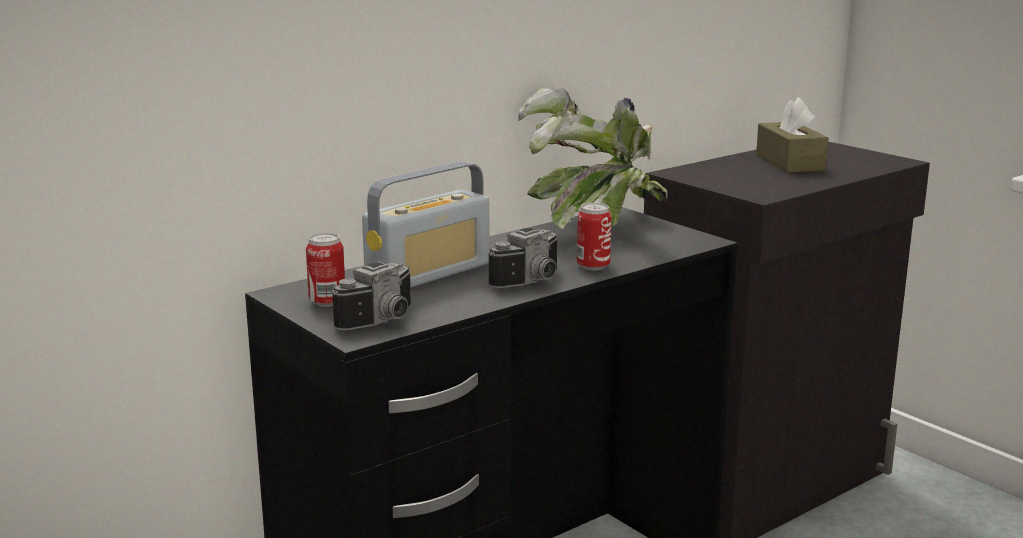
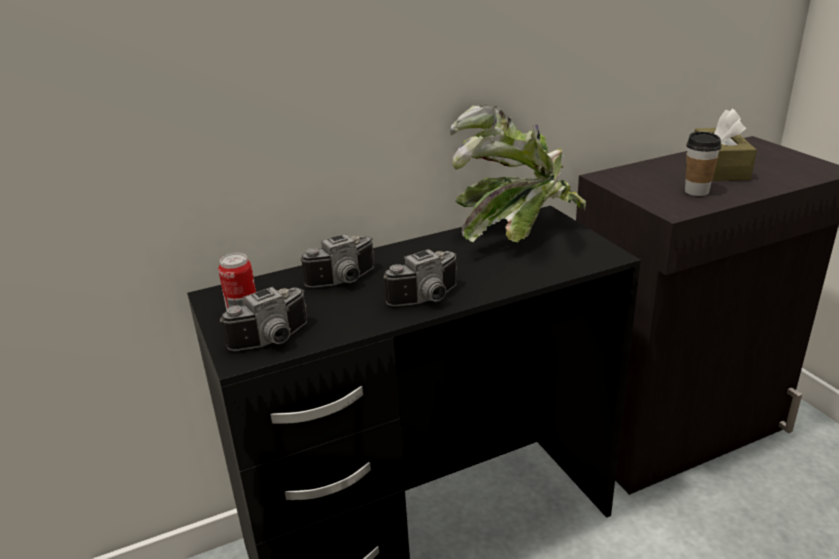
camera: 15 degrees right, 10 degrees up
radio [362,162,490,287] -> camera [300,234,374,288]
can [577,203,612,270] -> none
none -> cup [685,131,721,196]

